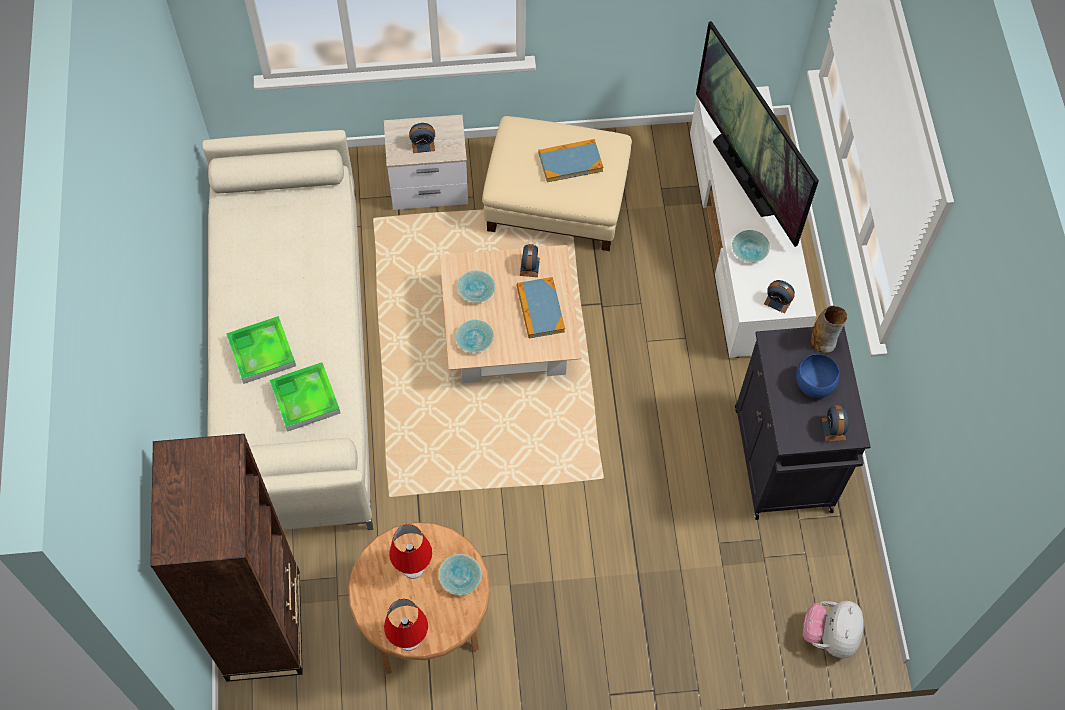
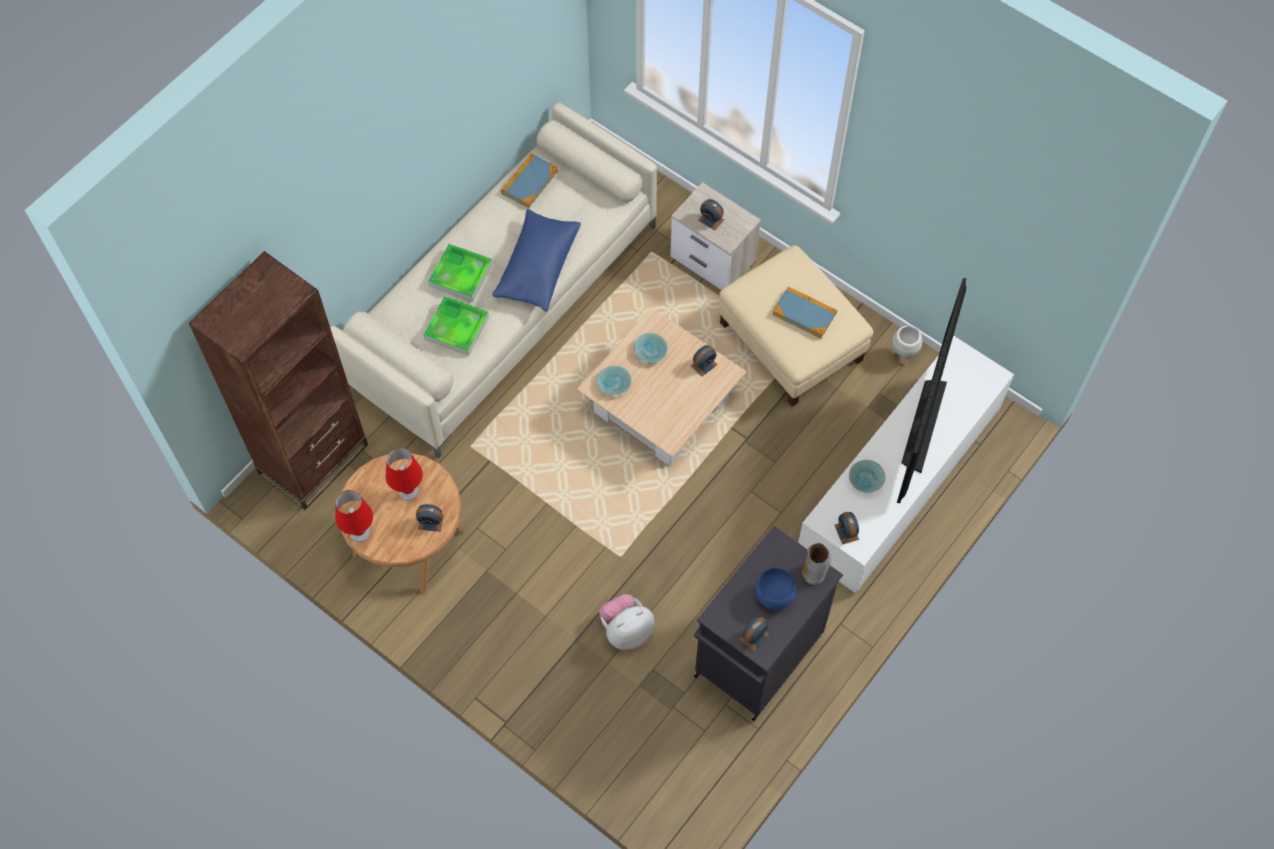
camera: 45 degrees right, 0 degrees up
turquoise bowl [439,554,482,595] -> alarm clock [416,504,444,532]
book [516,277,565,338] -> book moved to [501,153,558,208]
plush toy [803,601,864,658] -> plush toy moved to [599,594,654,650]
none -> blue pillow [492,209,581,312]
none -> white planter [892,325,922,366]

